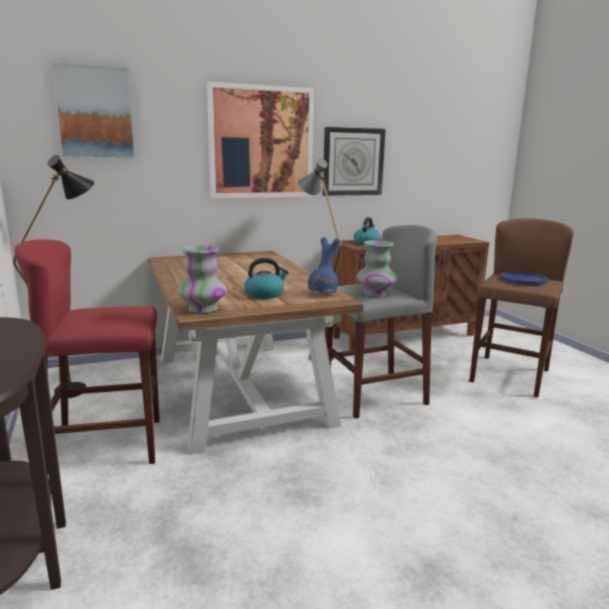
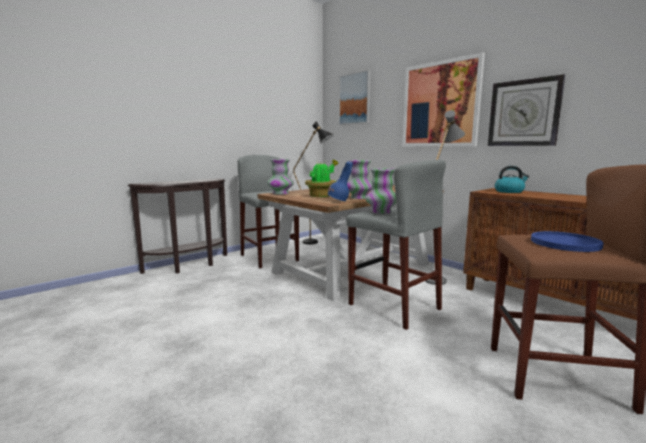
camera: 70 degrees right, 5 degrees down
red stool [15,239,160,475] -> grey stool [238,155,299,268]
kettle [244,258,289,299] -> potted plant [305,160,338,197]
none -> vase [347,160,373,199]

